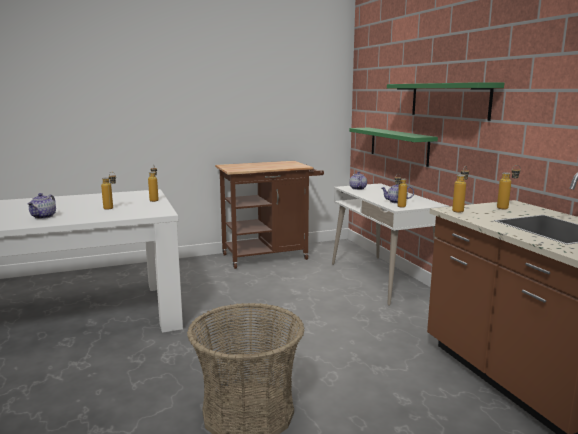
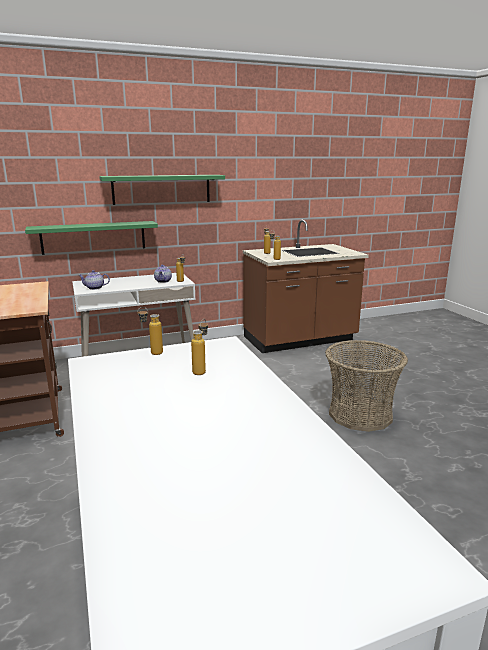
camera: 90 degrees left, 5 degrees up
teapot [27,193,56,219] -> none

